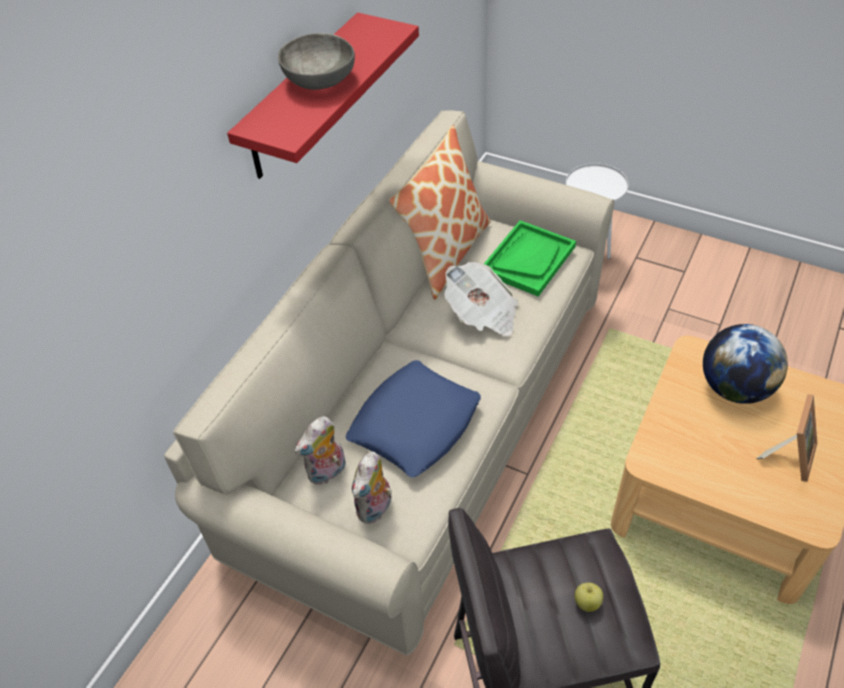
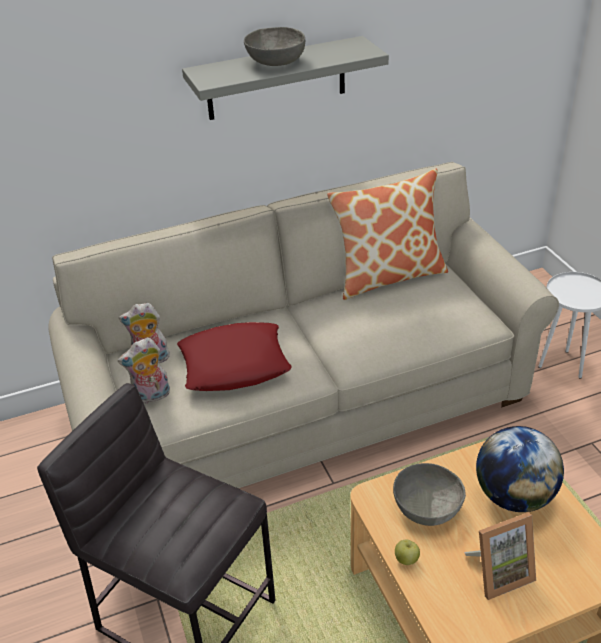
camera: 40 degrees right, 10 degrees down
red shelf [227,13,419,179] -> grey shelf [182,36,389,120]
blue pillow [345,360,481,477] -> red pillow [177,322,292,391]
newspaper [444,262,519,337] -> none
green tray [484,220,576,297] -> none
apple [575,583,603,612] -> apple moved to [395,540,420,565]
none -> grey bowl [393,463,466,526]

